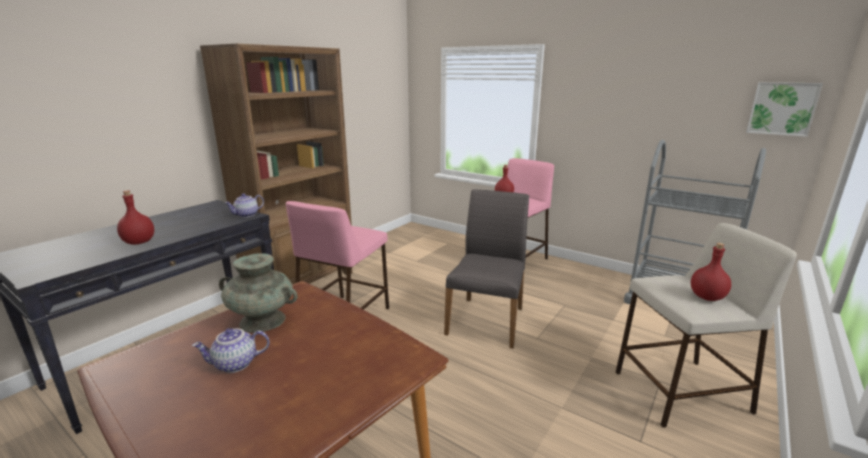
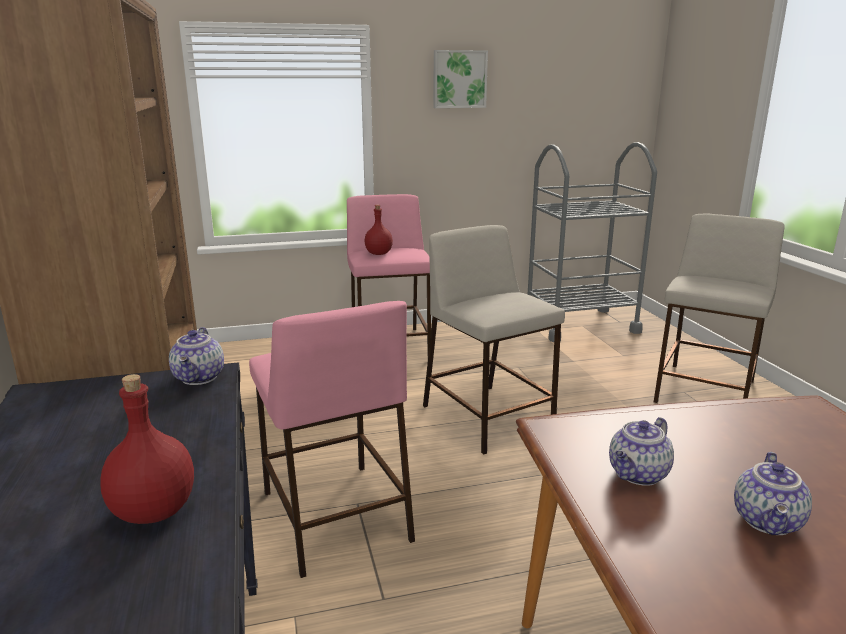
camera: 50 degrees left, 0 degrees up
turquoise vase [219,253,298,333] -> teapot [609,417,674,486]
grey chair [444,189,529,349] -> beige stool [423,225,565,454]
red bottle [691,243,731,301] -> none
picture [746,82,823,137] -> picture moved to [433,50,488,108]

